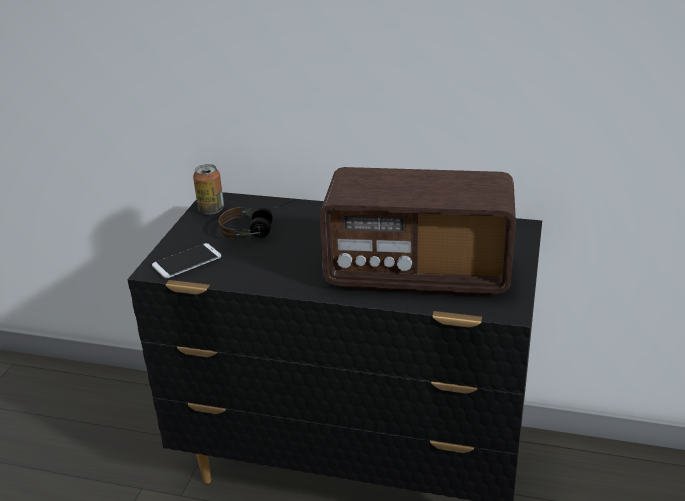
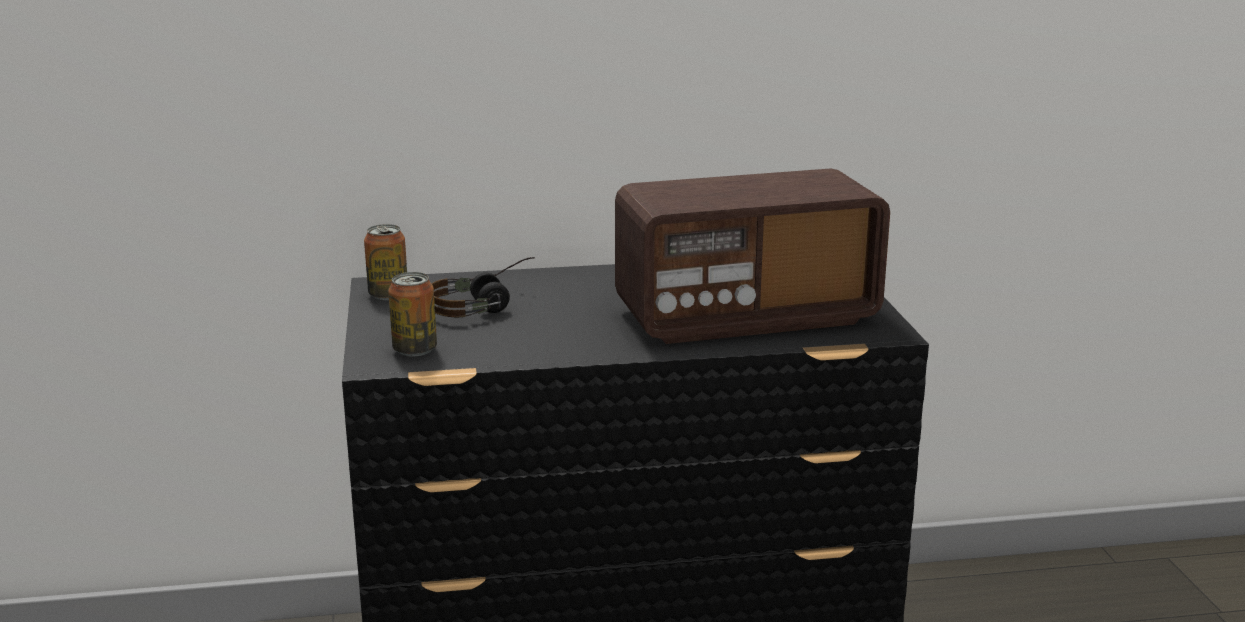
camera: 25 degrees left, 10 degrees down
phone [152,243,221,278] -> can [388,272,437,357]

